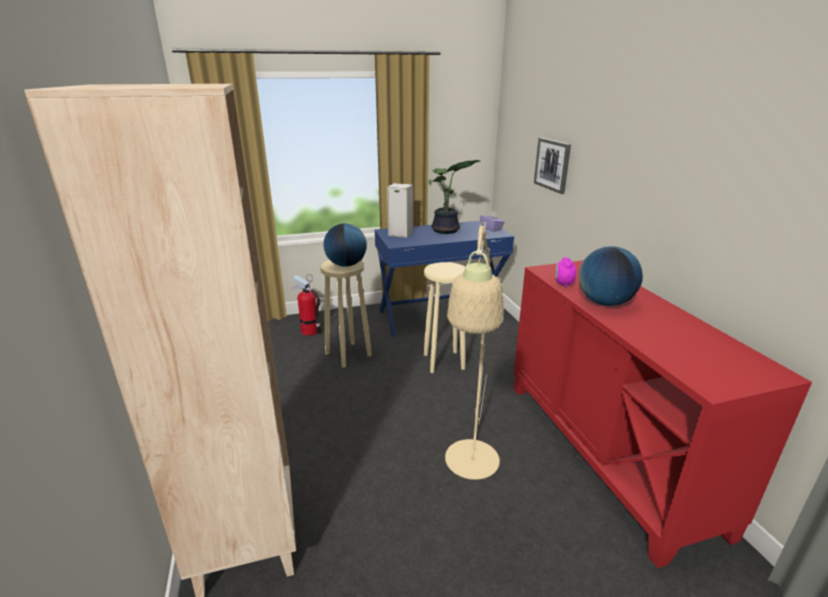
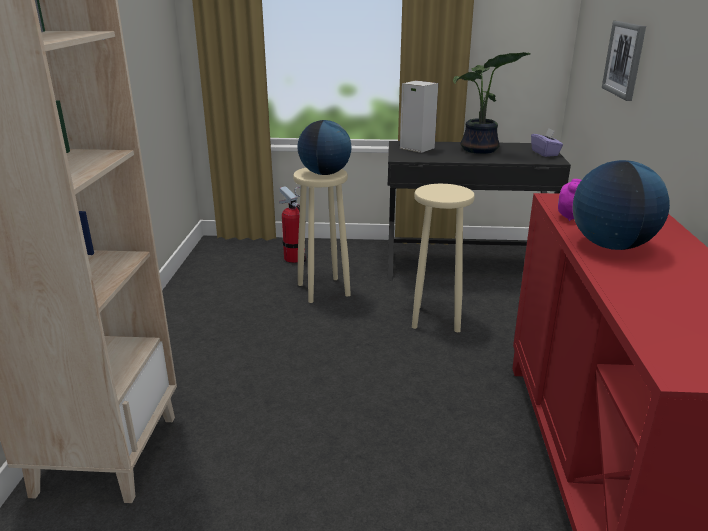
camera: 20 degrees right, 0 degrees up
blue desk [375,221,514,337] -> black desk [388,141,571,280]
beige floor lamp [445,222,504,480] -> none

